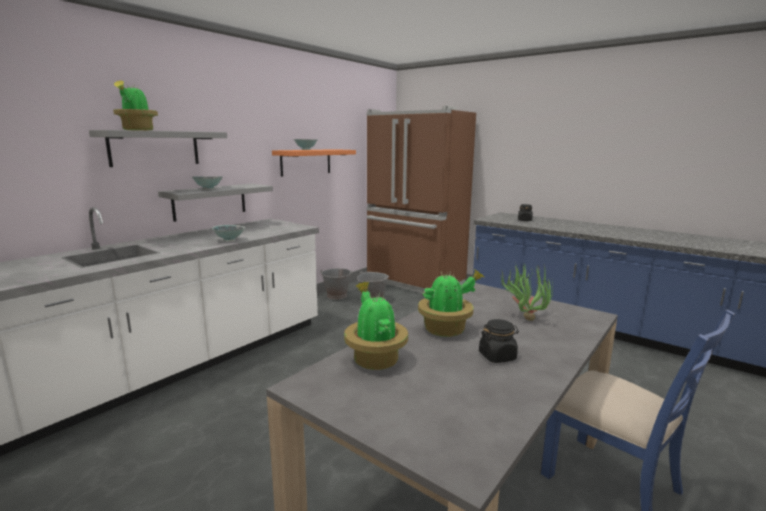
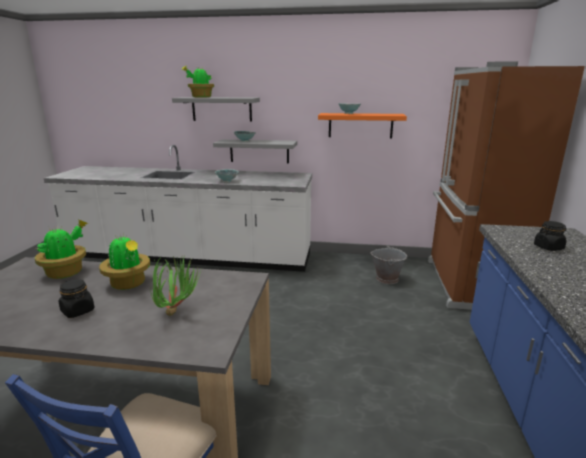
camera: 60 degrees right, 5 degrees up
grey bucket [320,268,353,300] -> none

